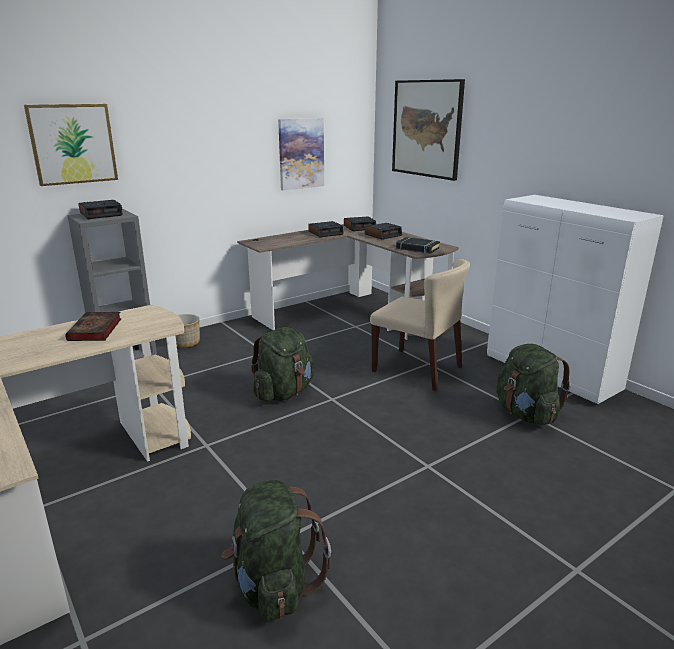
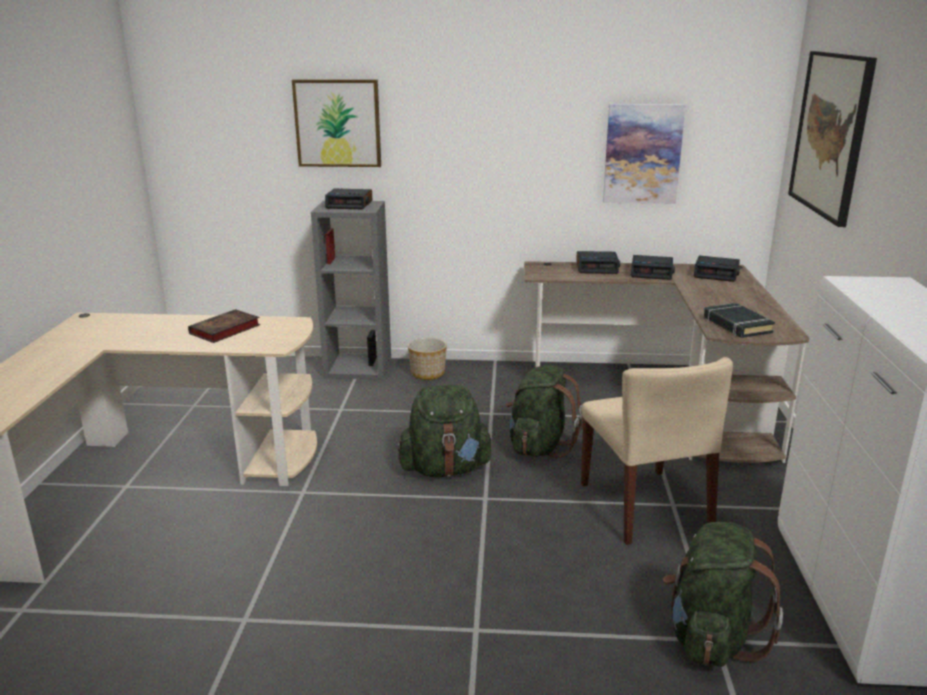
camera: 40 degrees right, 0 degrees up
green backpack [222,480,331,621] -> green backpack moved to [506,365,583,458]
alarm clock [365,223,402,239] -> alarm clock moved to [576,251,620,274]

